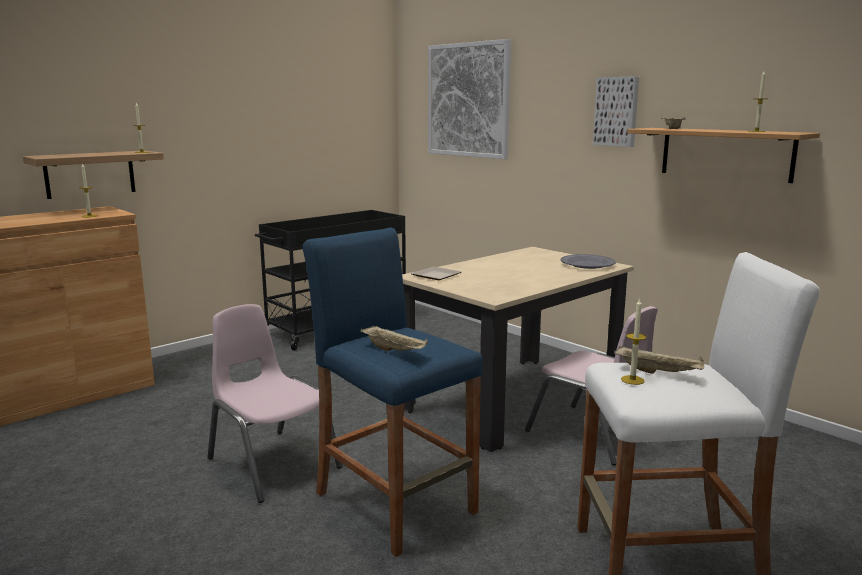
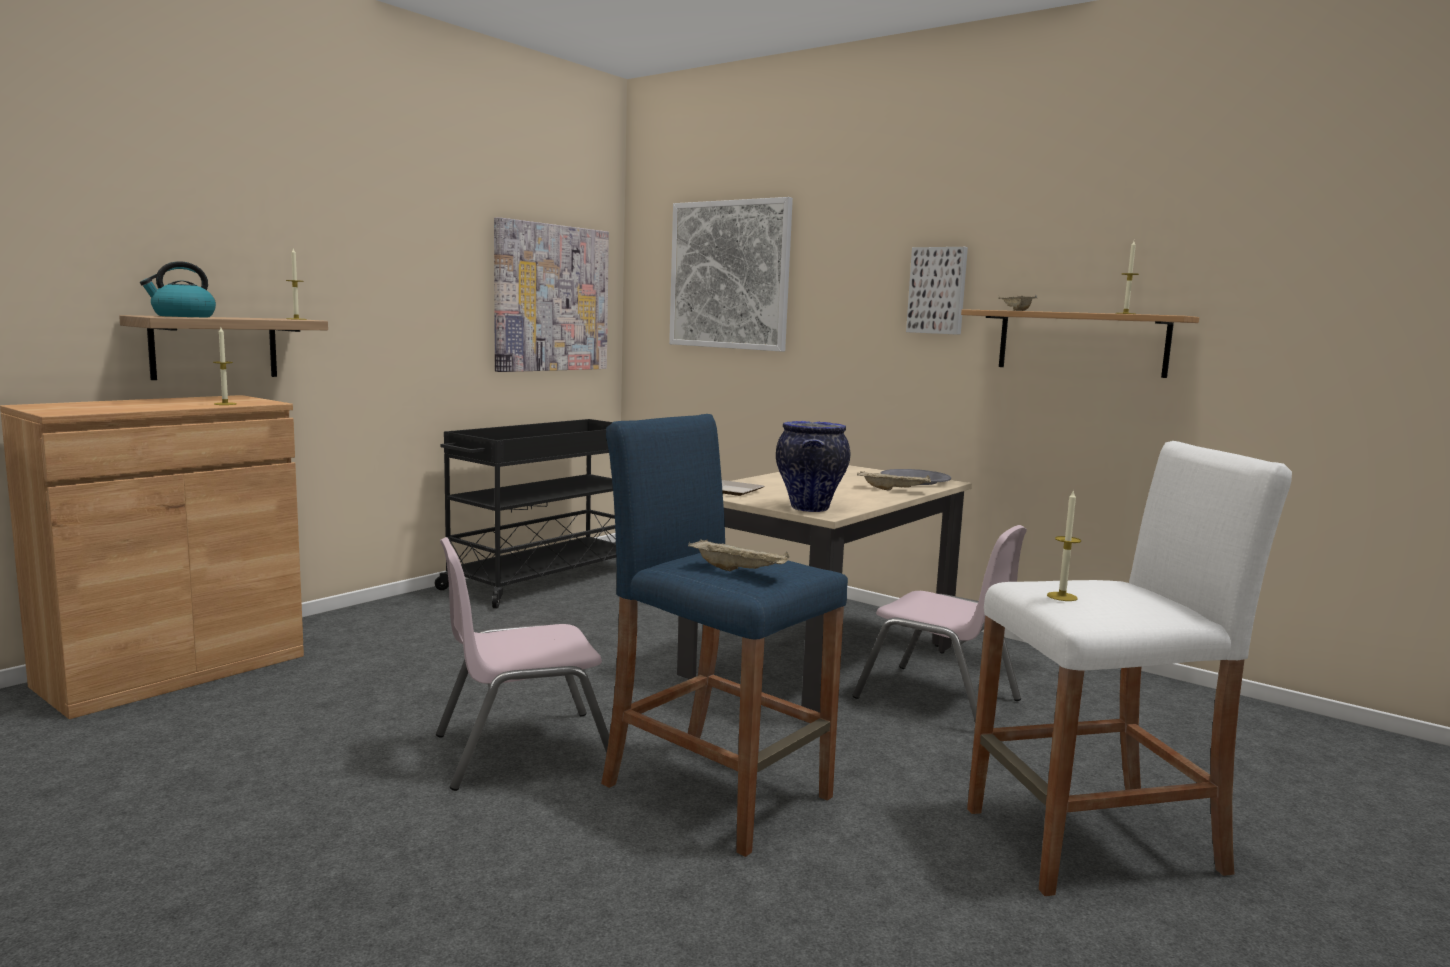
camera: 10 degrees left, 5 degrees down
pink chair [207,304,343,503] -> pink chair turned 60 degrees counterclockwise [436,537,609,791]
beige tray [614,346,704,374] -> beige tray moved to [857,471,931,491]
none -> kettle [140,262,216,317]
none -> picture [494,217,609,372]
none -> vase [776,421,851,512]

